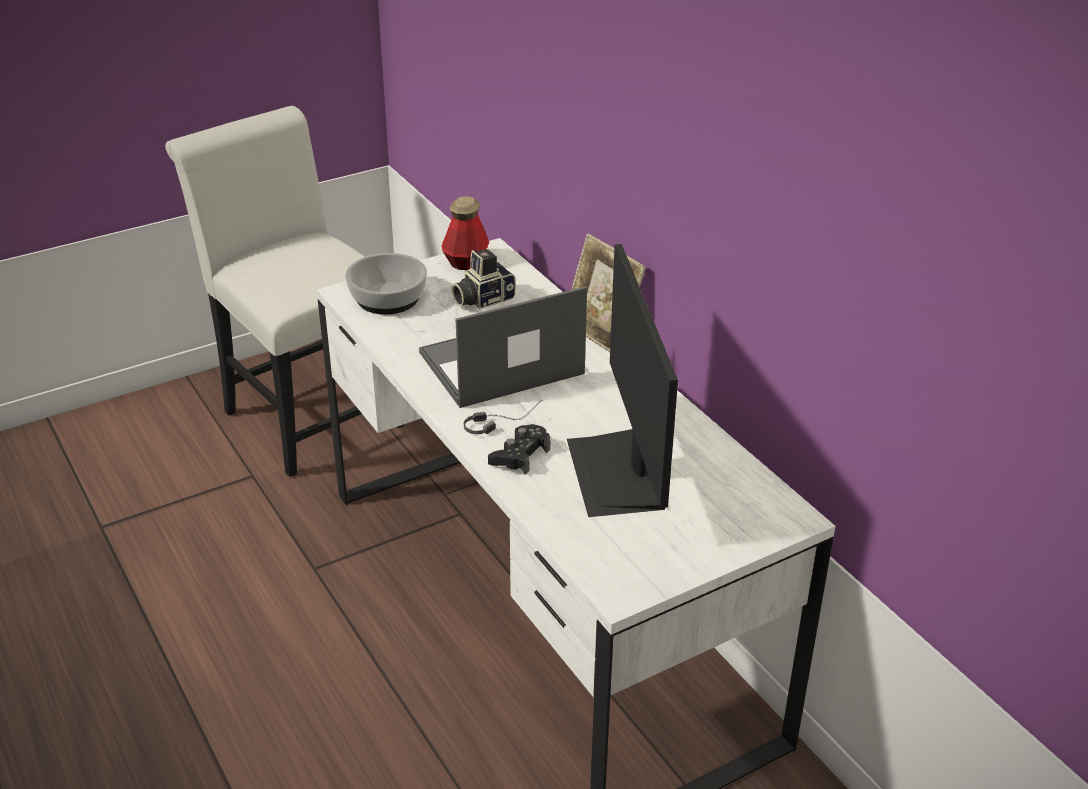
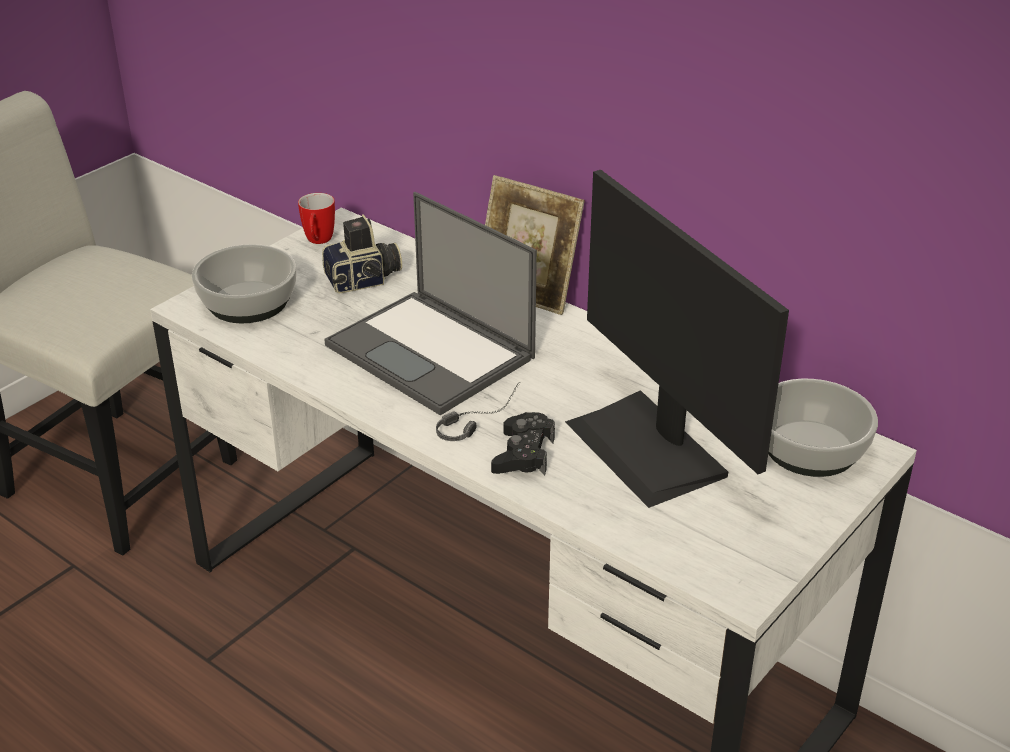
camera: 20 degrees left, 0 degrees up
laptop [419,286,587,408] -> laptop turned 90 degrees counterclockwise [324,192,537,415]
bottle [441,196,489,270] -> mug [298,193,335,244]
camera [451,249,516,309] -> camera turned 150 degrees counterclockwise [322,214,402,294]
none -> bowl [768,379,878,477]

